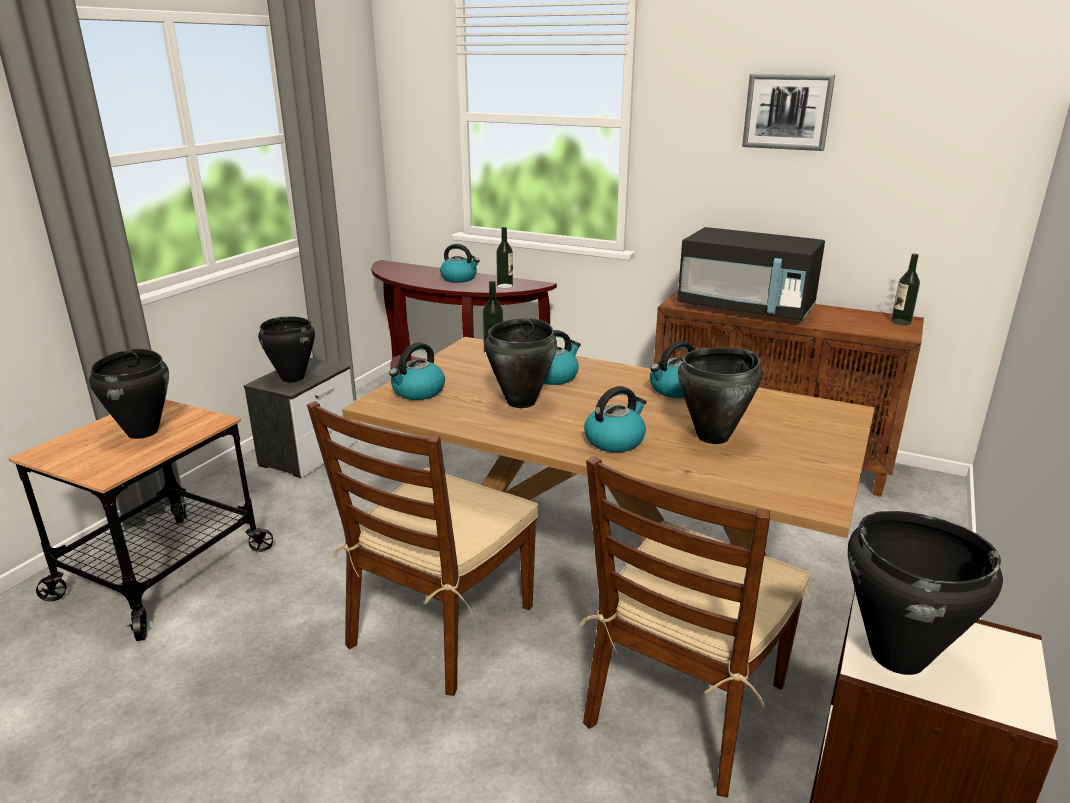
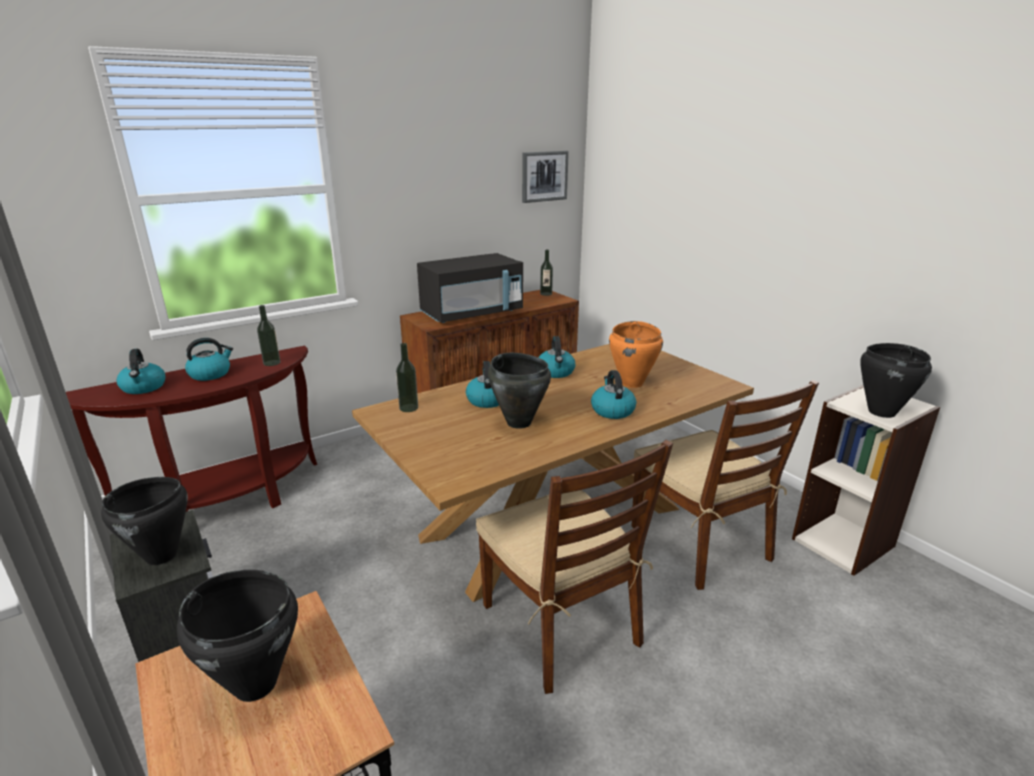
camera: 60 degrees left, 0 degrees up
kettle [389,343,445,400] -> kettle moved to [117,349,165,394]
black cooking pot [678,347,762,444] -> orange cooking pot [609,321,663,388]
picture [742,74,835,151] -> picture moved to [522,151,569,203]

